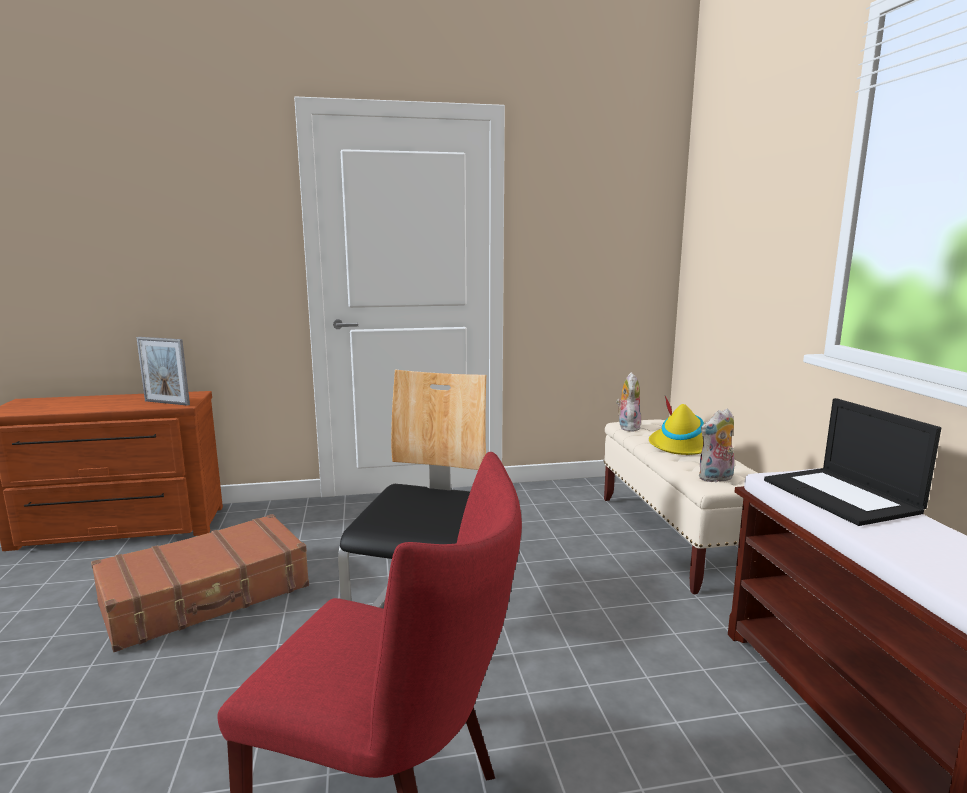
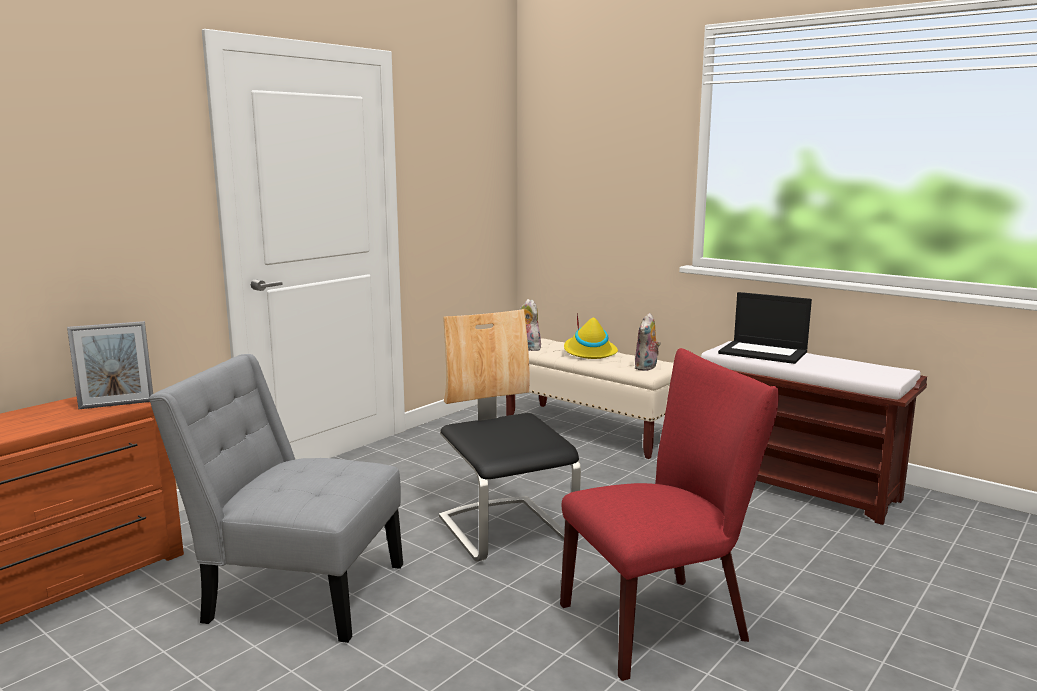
camera: 40 degrees left, 0 degrees up
brown suitcase [91,514,309,652] -> grey chair [149,354,403,643]

